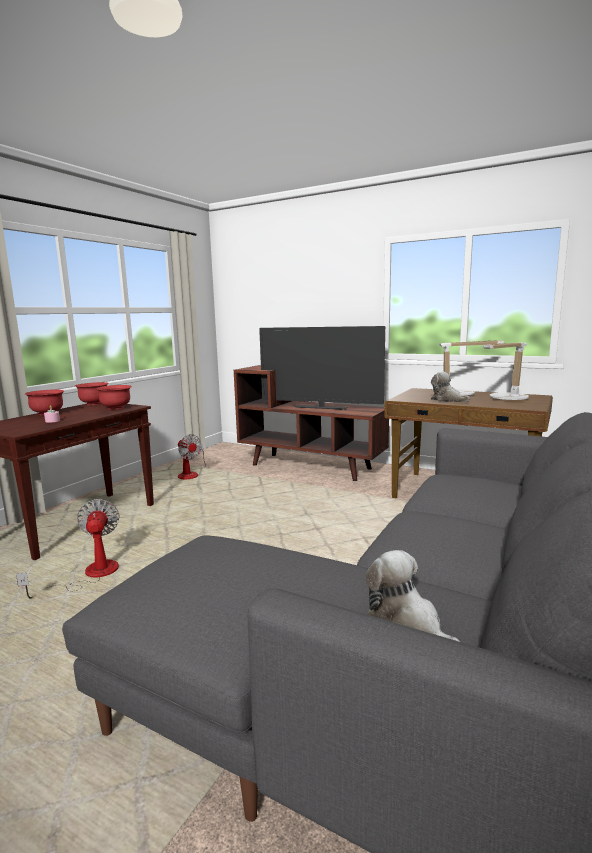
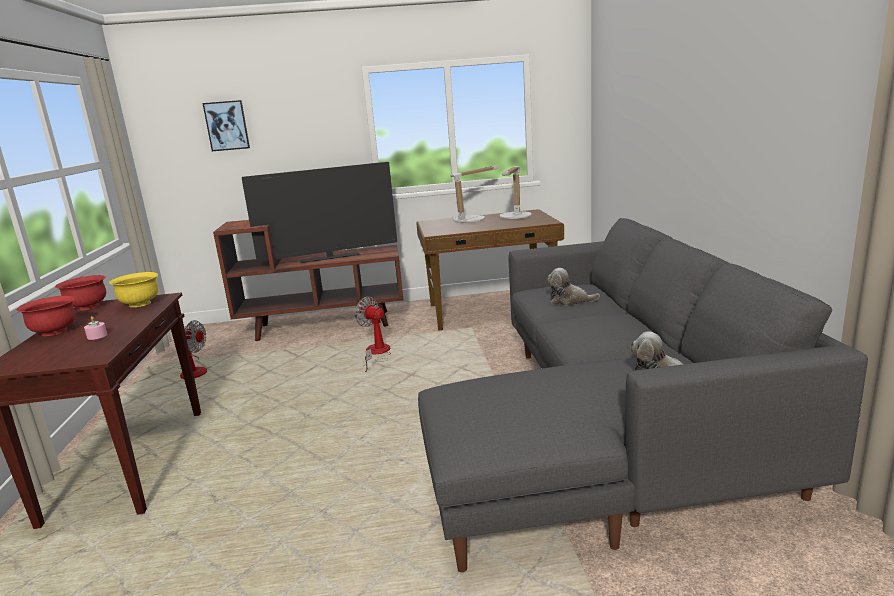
camera: 35 degrees left, 5 degrees up
fan [16,499,120,599] -> fan moved to [355,297,390,372]
red bowl [96,385,132,409] -> yellow bowl [109,272,158,307]
plush toy [431,372,470,402] -> plush toy moved to [547,268,600,306]
none -> picture [203,100,250,151]

